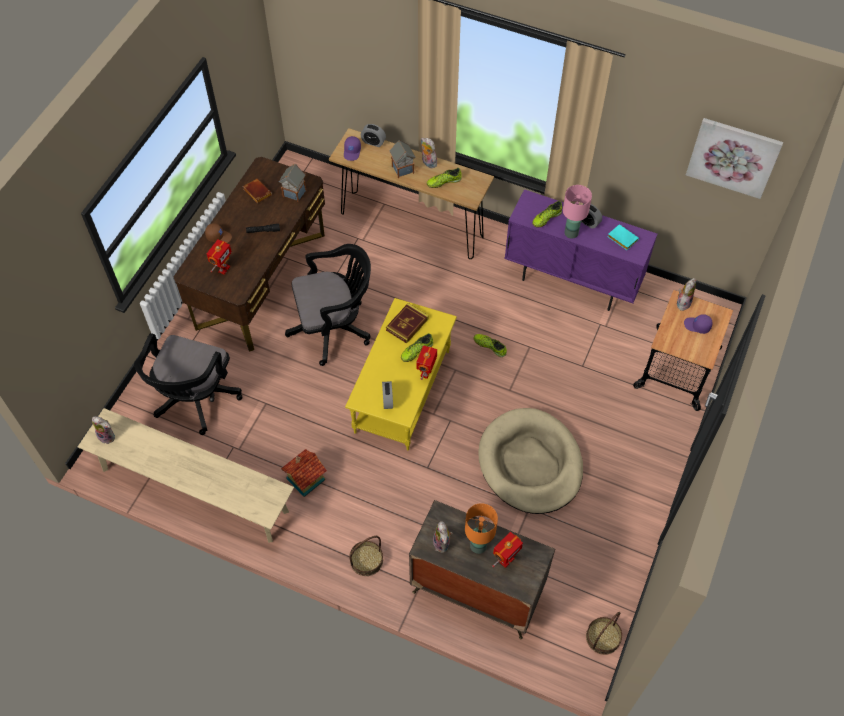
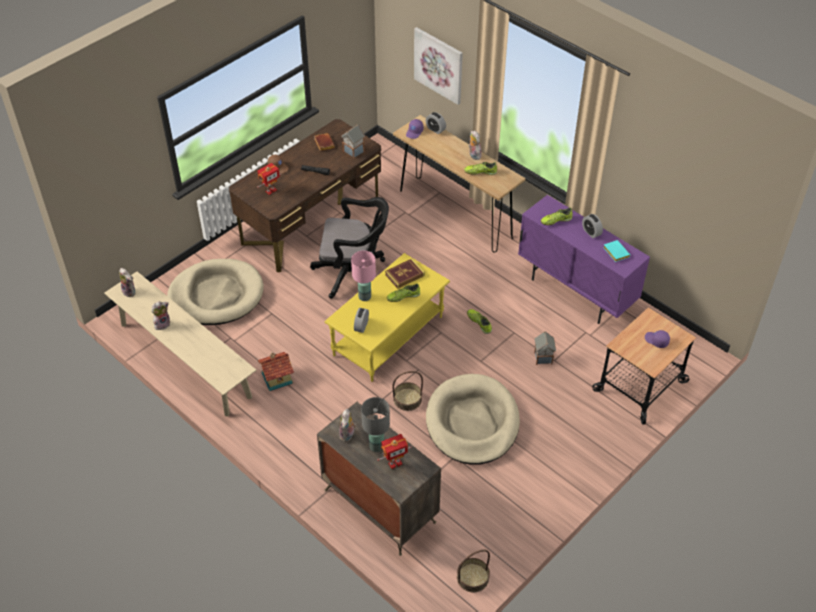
camera: 20 degrees right, 10 degrees down
black office chair [134,333,243,435] -> beige dog bed [167,259,264,325]
basket [349,536,383,576] -> basket moved to [392,371,423,411]
toy house [390,140,415,178] -> toy house moved to [534,331,556,365]
toy robot [416,345,437,380] -> none
orange table lamp [465,503,498,554] -> grey table lamp [361,397,390,452]
pink table lamp [563,185,592,239] -> pink table lamp moved to [351,251,376,301]
plush toy [677,278,696,311] -> plush toy moved to [151,301,170,330]
picture [686,118,783,199] -> picture moved to [414,27,463,105]

